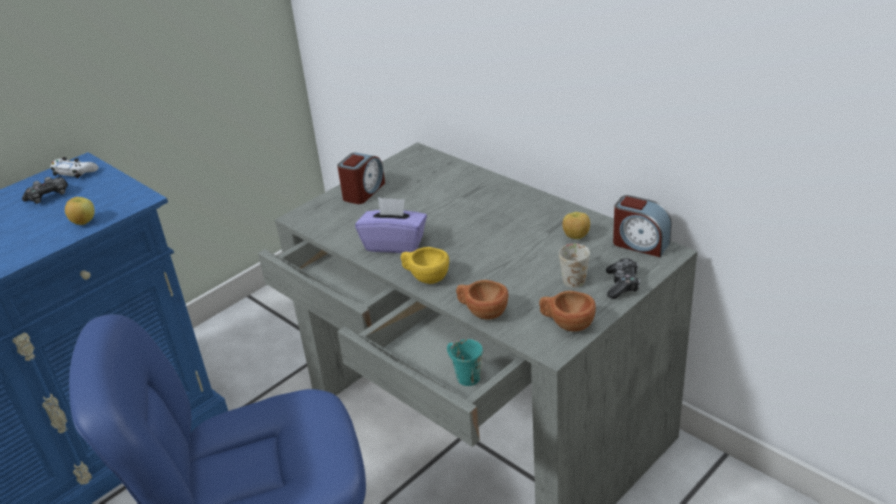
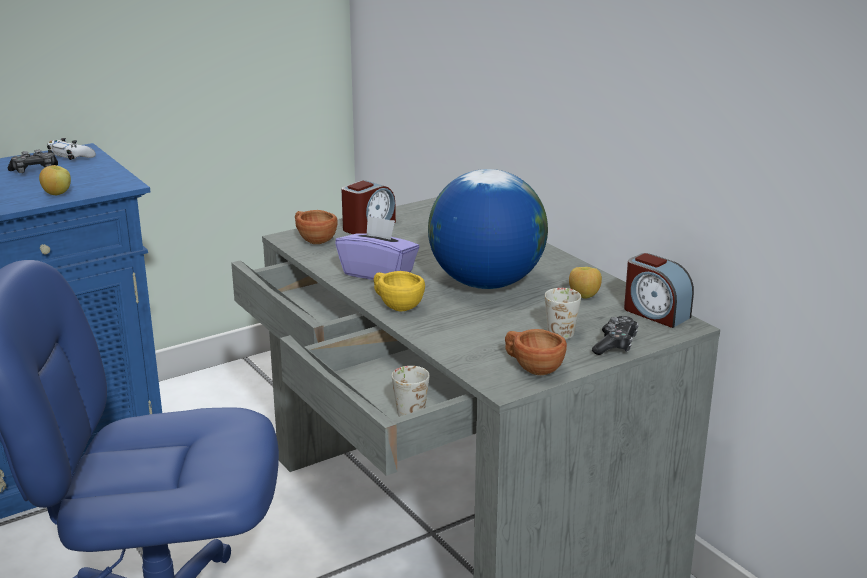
camera: 10 degrees right, 10 degrees down
turquoise mug [447,339,483,386] -> white mug [392,366,429,417]
brown cup [456,280,508,320] -> brown cup moved to [295,210,338,244]
none -> globe [428,169,548,289]

